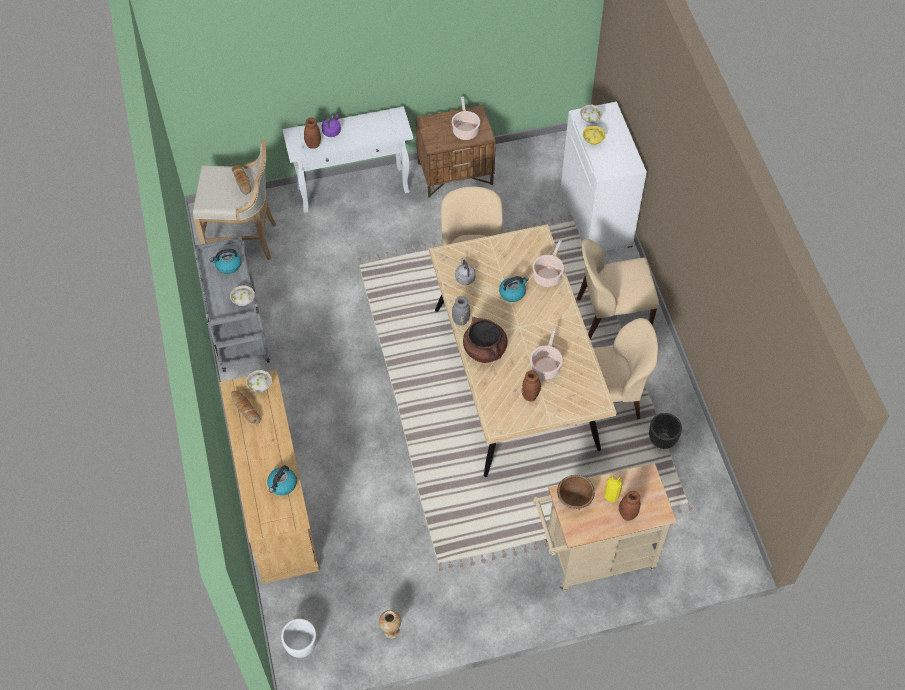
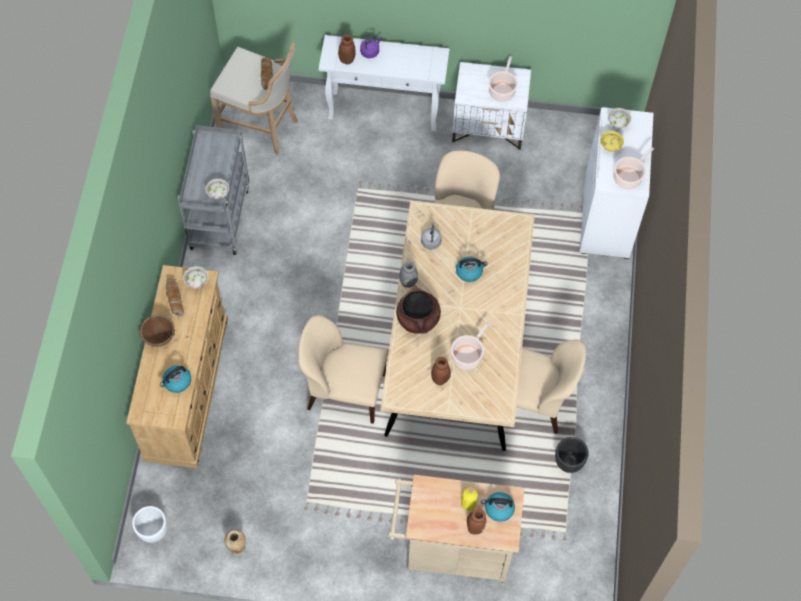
camera: 20 degrees right, 5 degrees up
kettle [210,249,241,274] -> kettle moved to [481,492,515,522]
brown nightstand [415,105,496,198] -> white nightstand [452,62,531,150]
cooking pot [532,240,564,287] -> cooking pot moved to [614,147,654,190]
brown bowl [557,475,595,510] -> brown bowl moved to [139,315,175,347]
beige chair [577,239,659,339] -> beige chair moved to [299,315,388,424]

